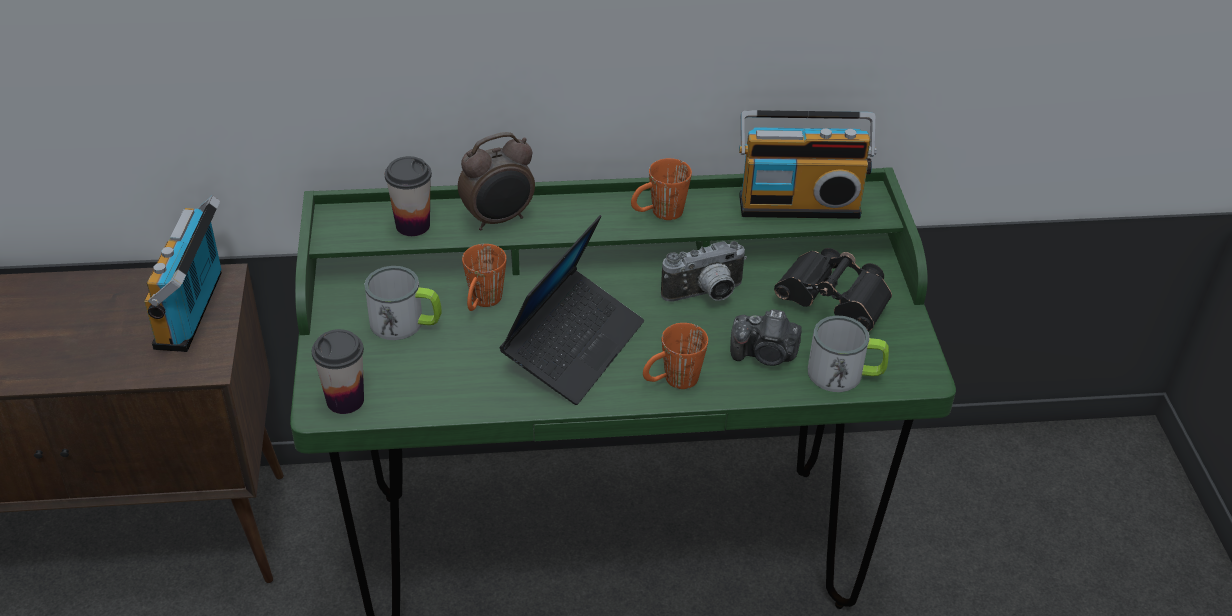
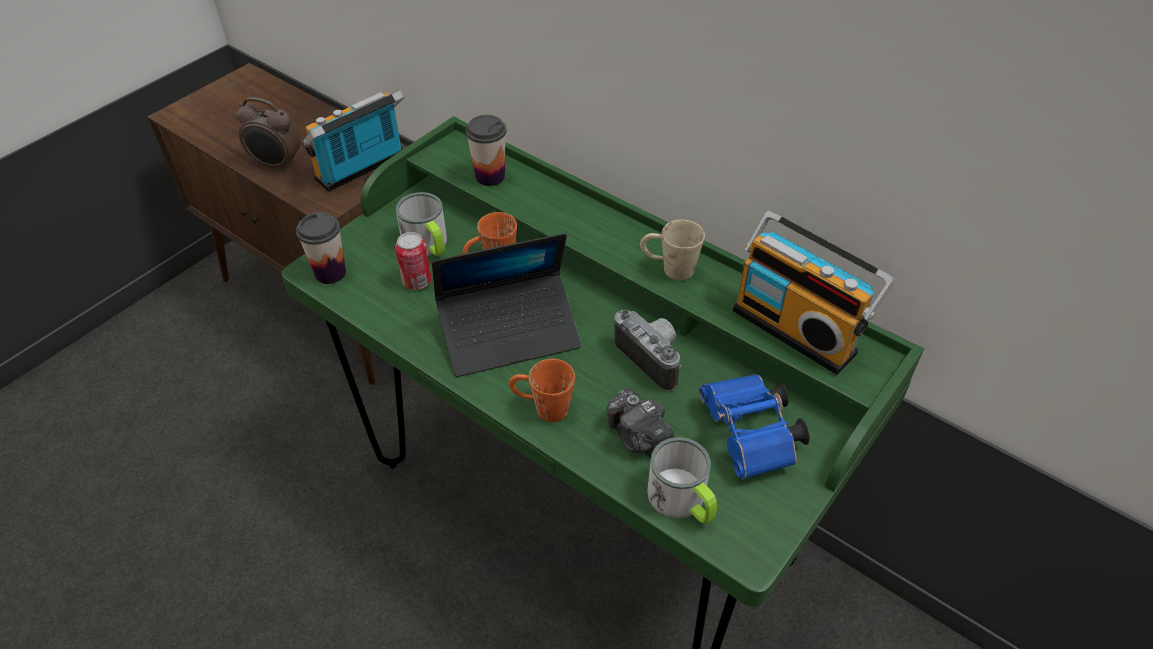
camera: 45 degrees right, 5 degrees up
alarm clock [458,132,535,231] -> alarm clock moved to [237,97,300,172]
orange mug [631,158,692,220] -> beige mug [640,220,705,280]
camera [661,241,747,302] -> camera turned 150 degrees counterclockwise [614,310,682,392]
black binoculars [774,248,892,331] -> blue binoculars [699,374,810,479]
none -> can [395,232,431,290]

